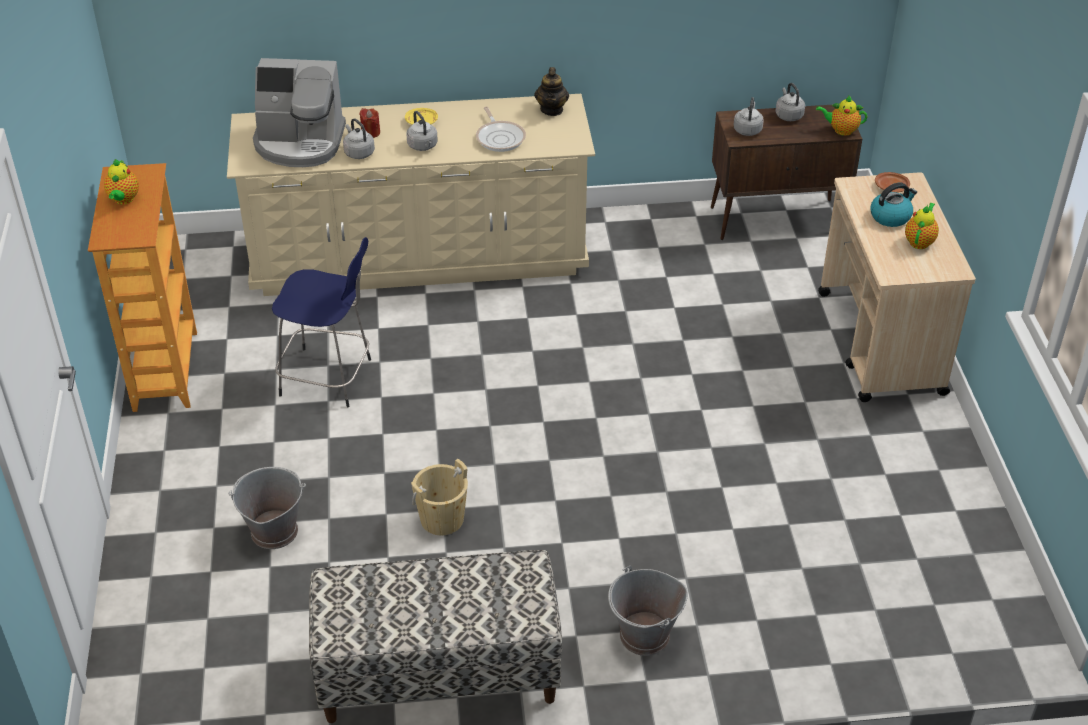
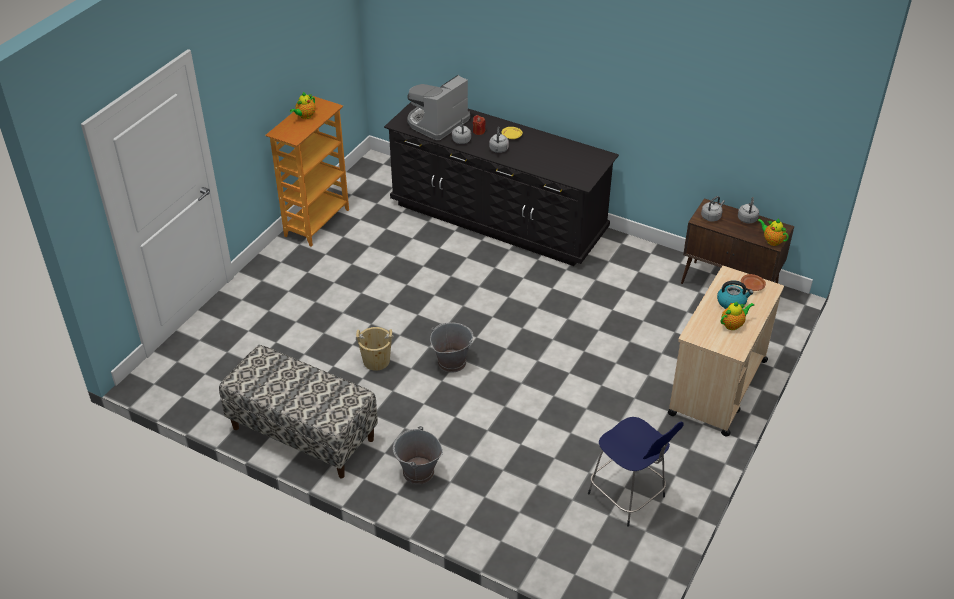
camera: 35 degrees right, 0 degrees up
beige dresser [227,94,595,296] -> black dresser [384,102,619,266]
grey bucket [228,467,306,549] -> grey bucket moved to [430,322,473,373]
coffee machine [253,58,346,167] -> coffee machine turned 90 degrees clockwise [407,75,470,140]
blue stool [272,237,371,407] -> blue stool moved to [588,417,684,527]
frying pan [476,107,526,152] -> none
teapot [534,67,569,116] -> none

